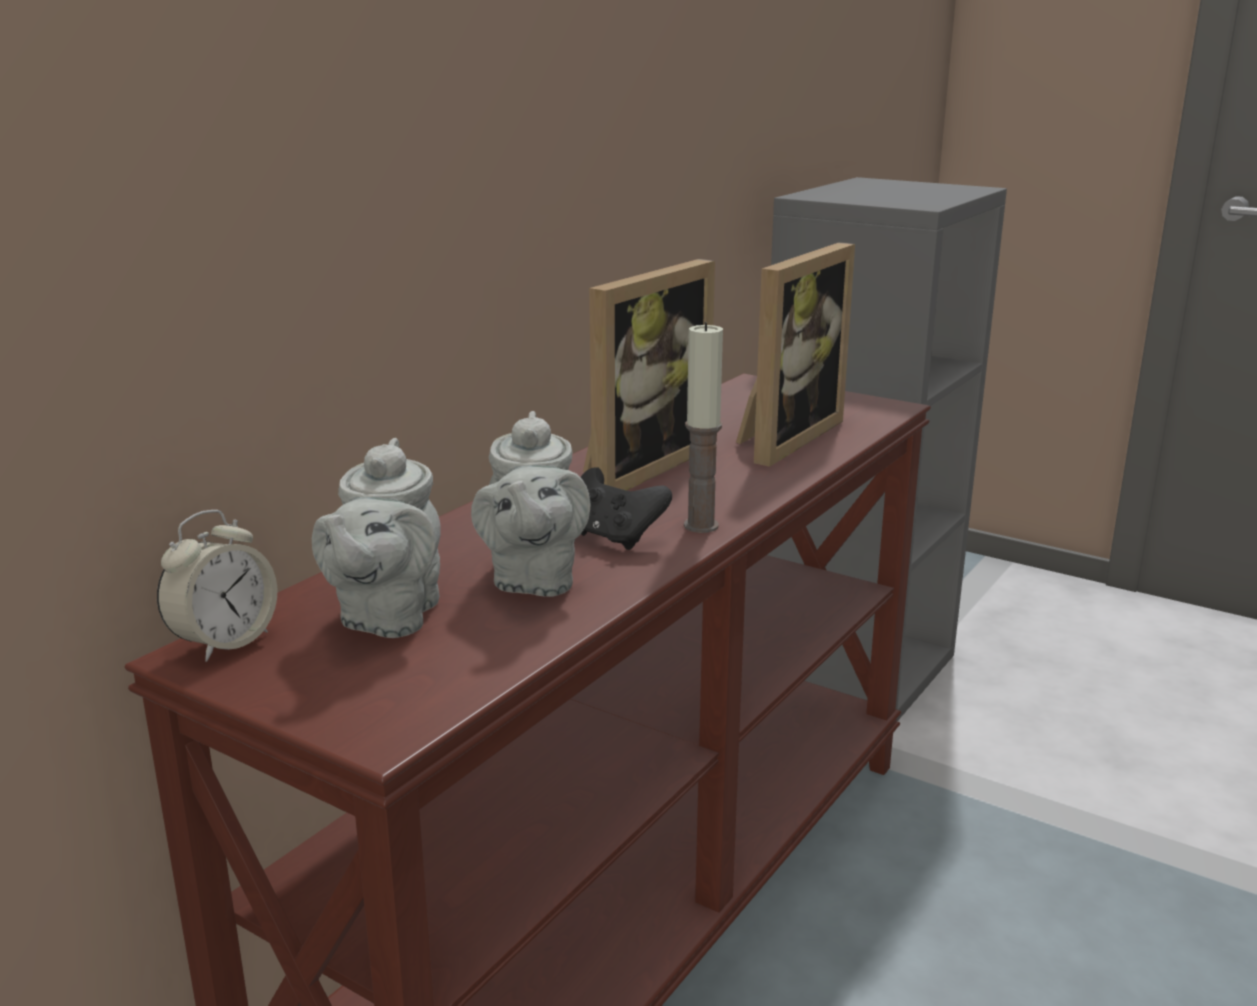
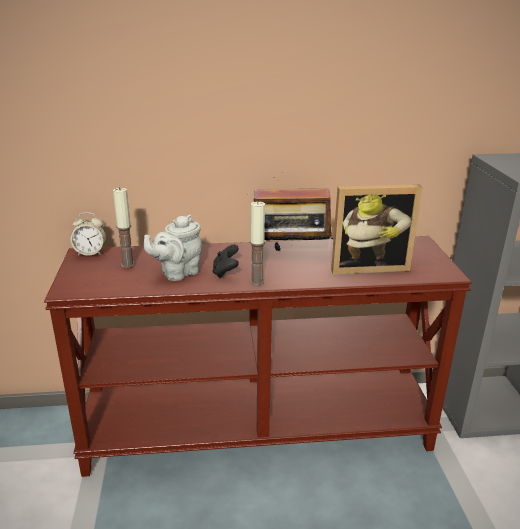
camera: 50 degrees right, 5 degrees up
grey teapot [312,438,441,638] -> candle [113,187,135,268]
picture frame [583,259,715,491] -> radio [247,177,333,251]

